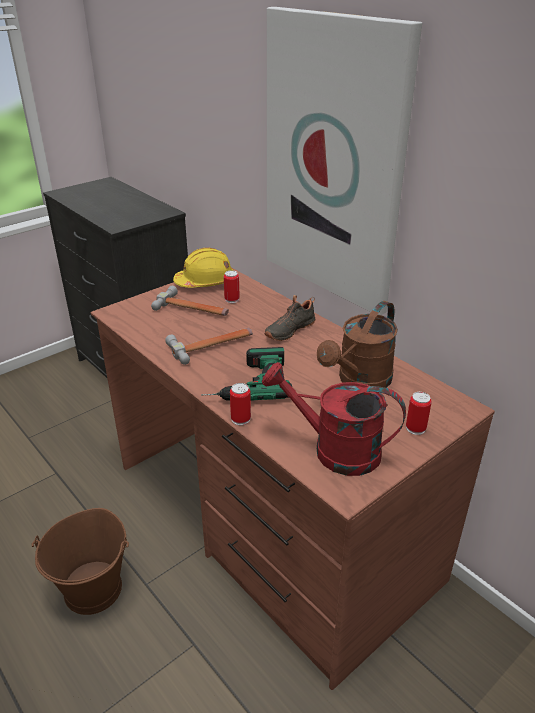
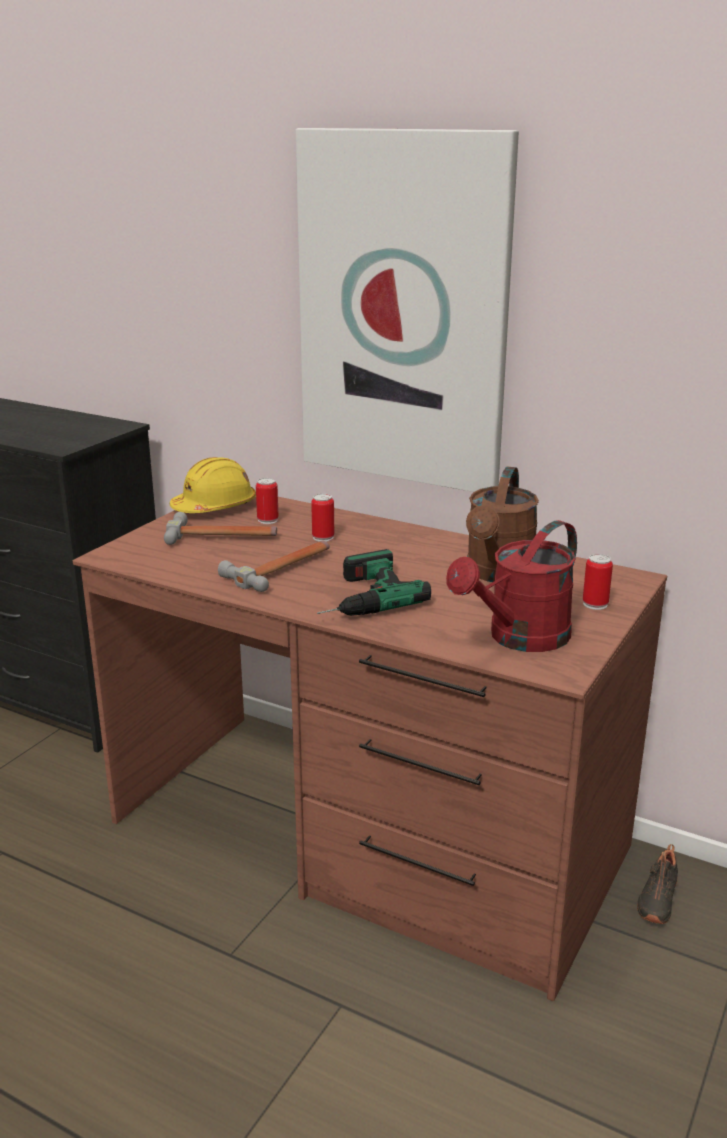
camera: 20 degrees left, 10 degrees down
brown bucket [32,508,129,615] -> none
can [230,383,251,425] -> can moved to [311,494,334,542]
red watering can [262,362,406,476] -> red watering can turned 45 degrees counterclockwise [446,520,577,652]
black shoe [265,295,315,341] -> black shoe moved to [637,844,678,924]

